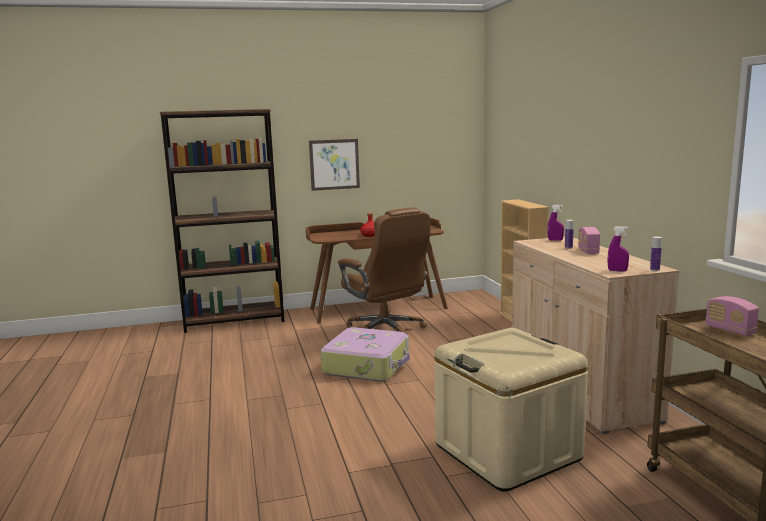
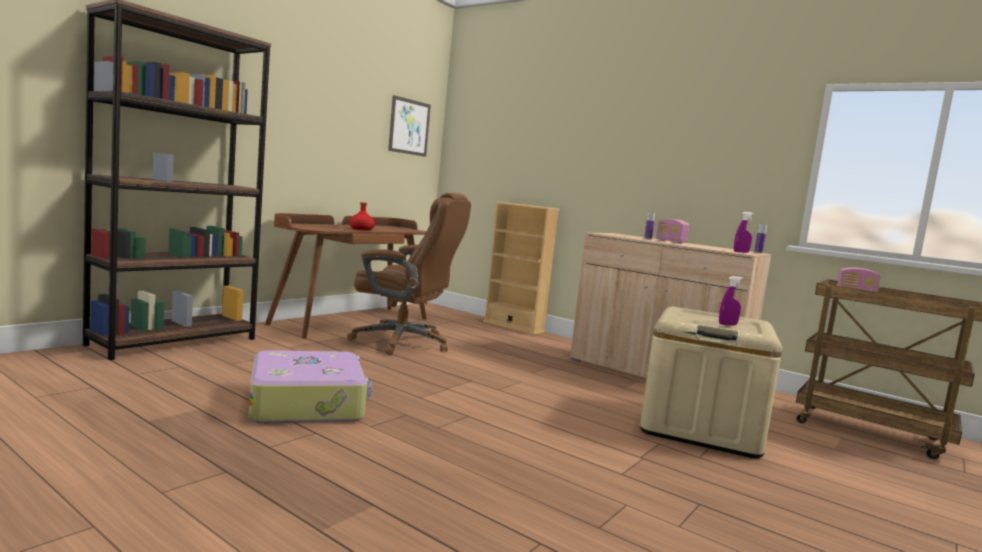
camera: 40 degrees left, 5 degrees down
picture [309,139,360,191] -> picture moved to [388,95,431,157]
suitcase [321,327,410,382] -> suitcase moved to [249,350,372,424]
purple spray bottle [548,205,564,241] -> purple spray bottle moved to [719,276,743,326]

